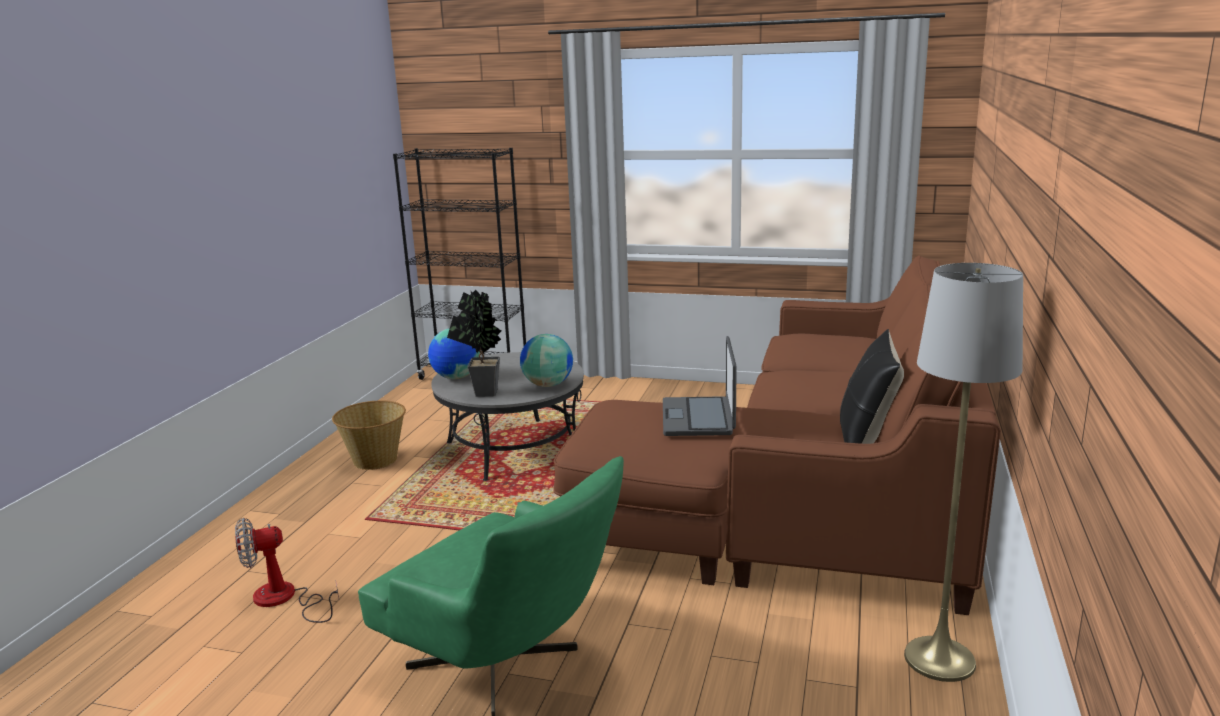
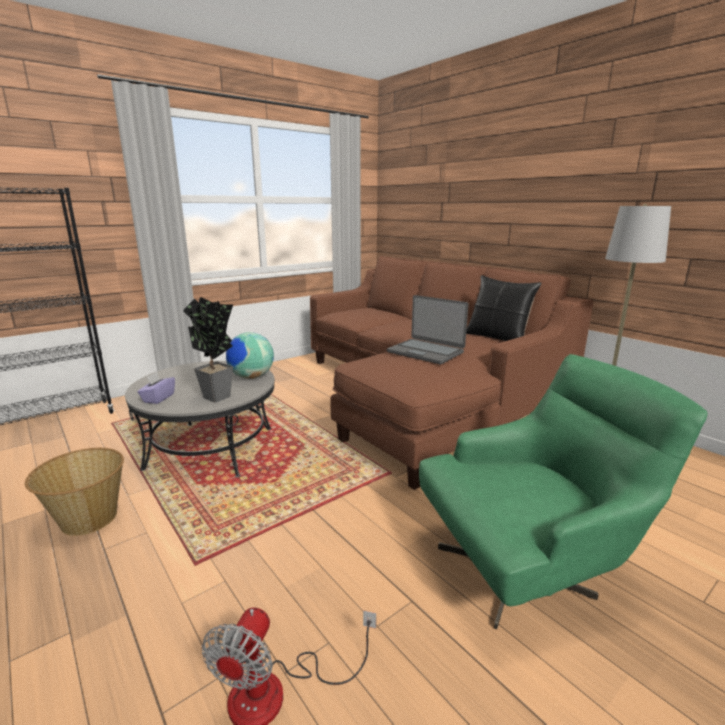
camera: 55 degrees left, 0 degrees up
globe [428,328,480,379] -> purple tissue box [138,372,175,404]

